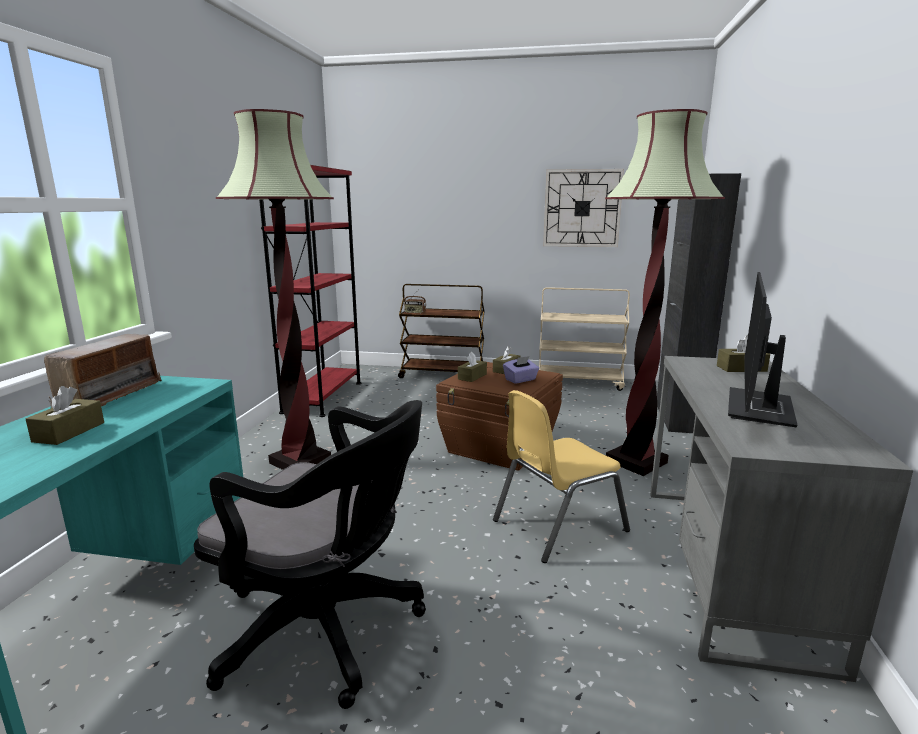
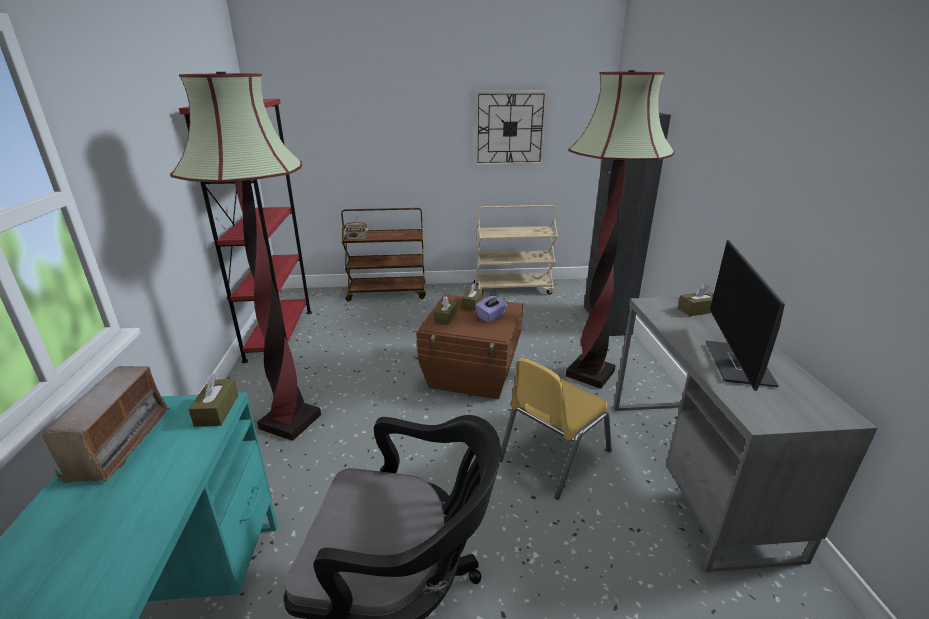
camera: 15 degrees left, 10 degrees up
brown tissue box [26,386,104,445] -> brown tissue box moved to [188,374,239,427]

